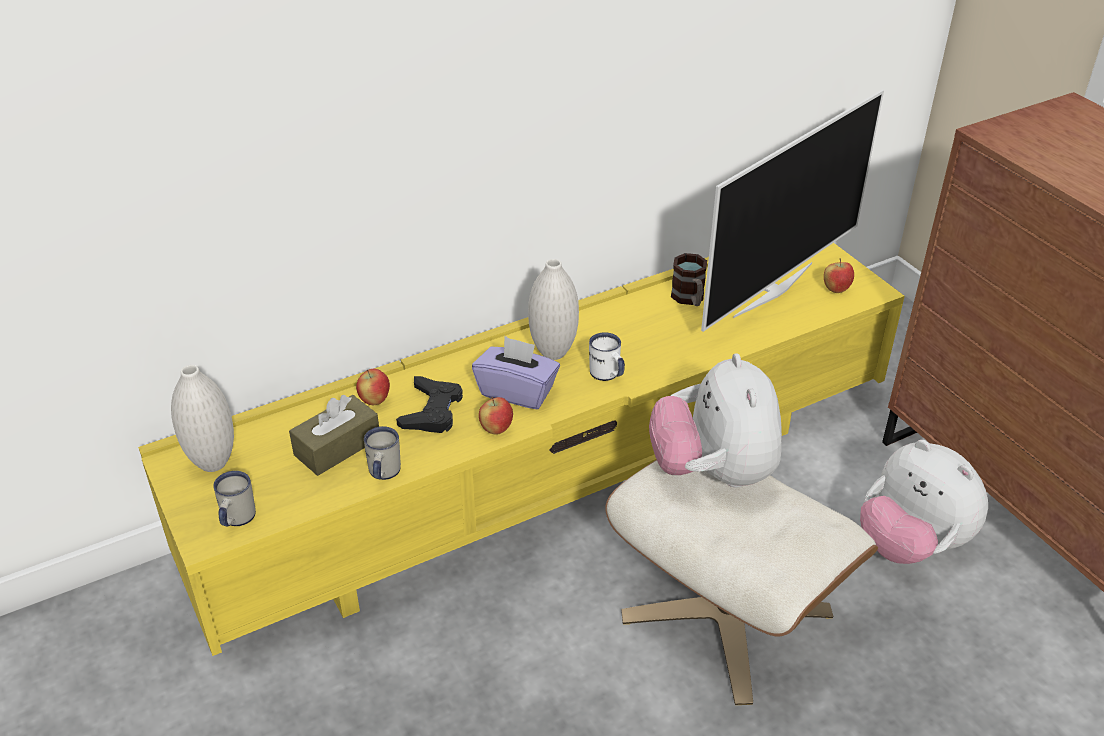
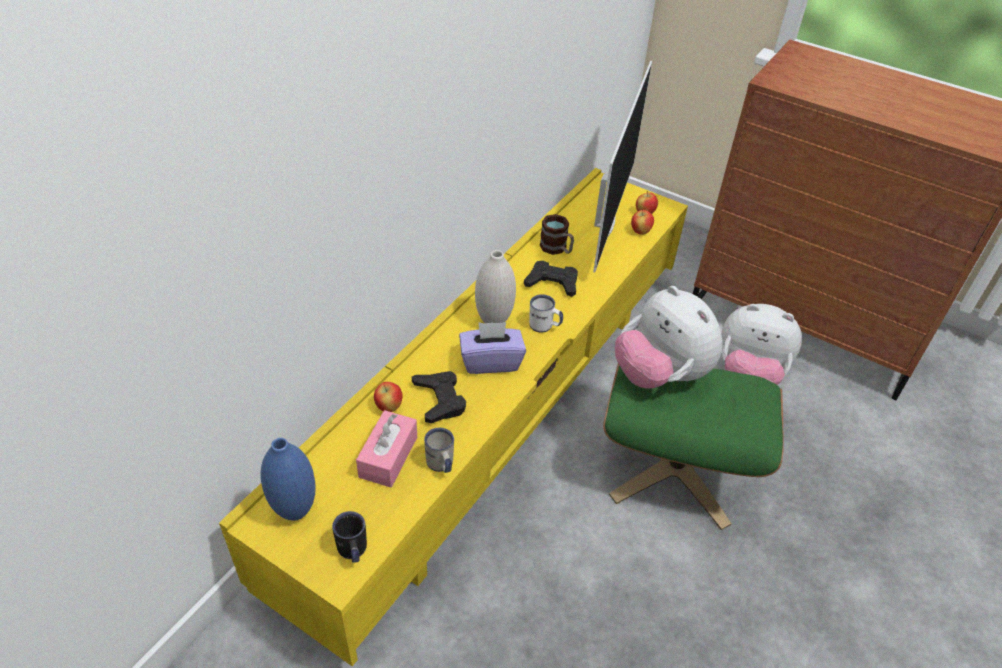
camera: 30 degrees left, 5 degrees up
white vase [171,365,234,472] -> blue vase [261,438,316,521]
white mug [213,471,256,527] -> black mug [332,511,367,563]
brown tissue box [289,395,379,476] -> pink tissue box [356,410,417,488]
apple [479,397,513,435] -> apple moved to [631,210,654,235]
beige ottoman [605,460,878,705] -> green ottoman [603,364,784,530]
none -> black game controller [524,261,578,297]

